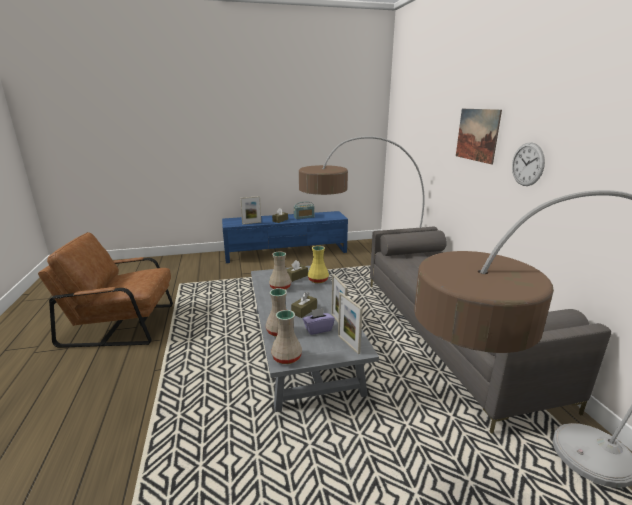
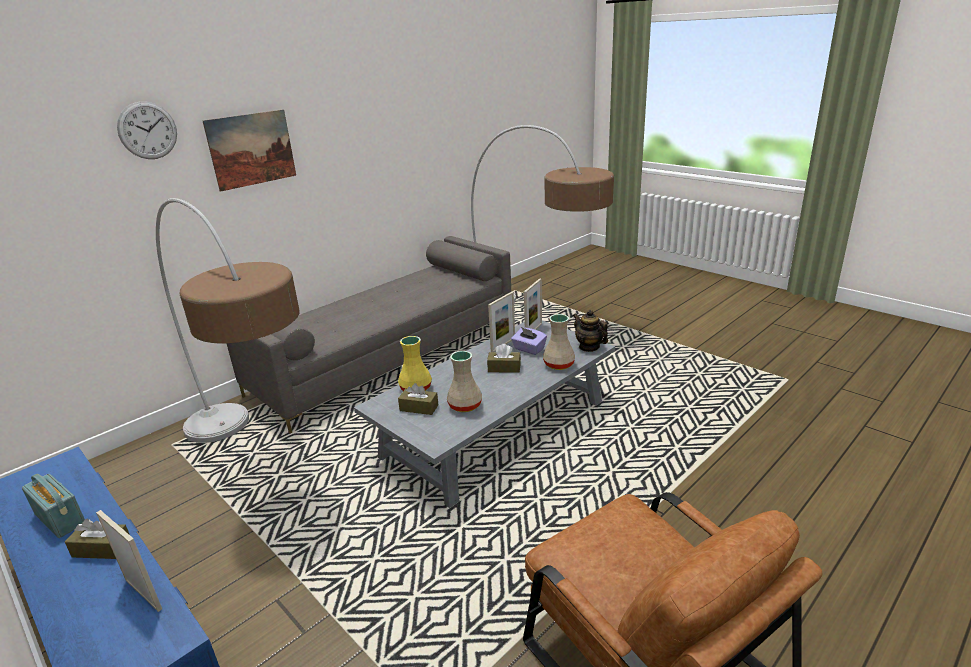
camera: 120 degrees left, 5 degrees up
beige vase [271,310,302,364] -> teapot [573,310,608,352]
wall clock [512,142,545,186] -> wall clock moved to [117,102,177,159]

